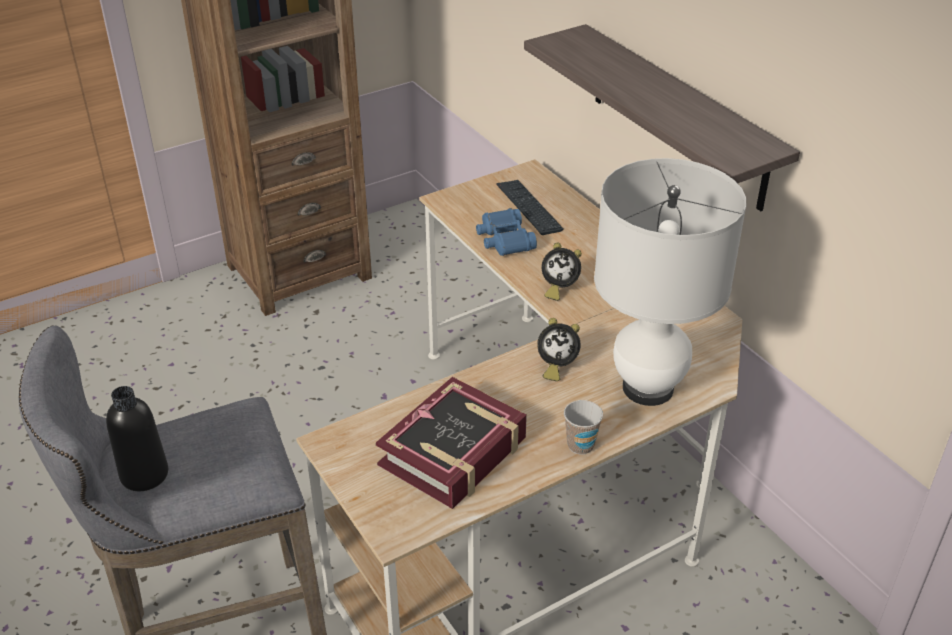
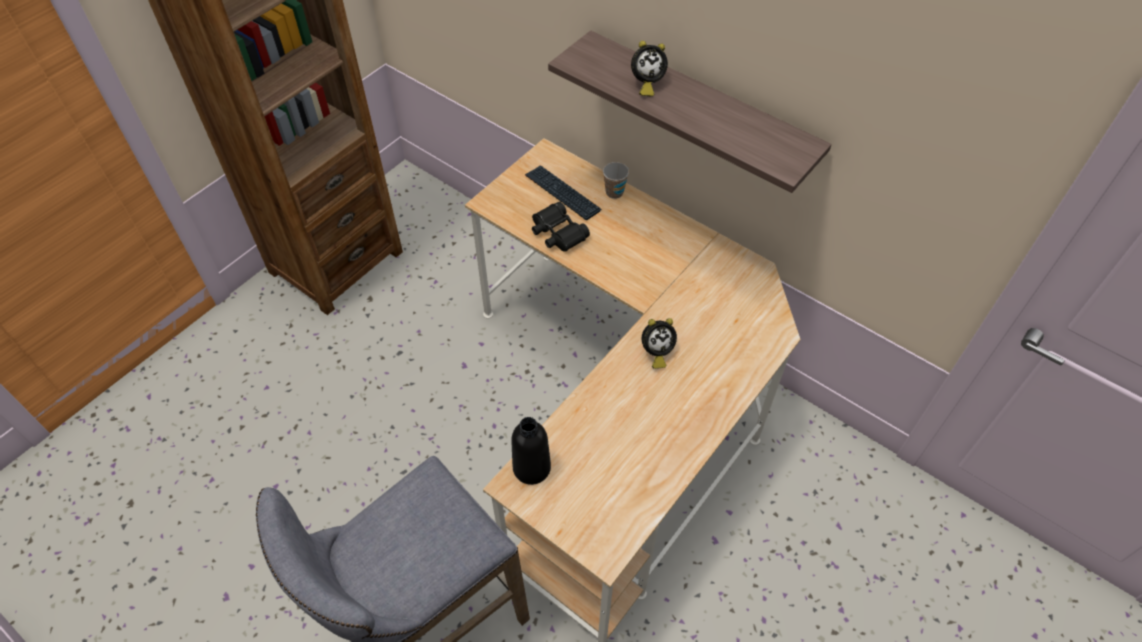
camera: 20 degrees left, 15 degrees up
black bottle [106,386,168,491] -> black bottle moved to [511,417,551,485]
book [376,377,527,509] -> none
blue binoculars [476,208,537,256] -> black binoculars [532,202,590,252]
alarm clock [541,243,582,301] -> alarm clock moved to [631,41,668,96]
cup [564,400,603,454] -> cup moved to [603,162,629,199]
white table lamp [594,158,747,406] -> none

